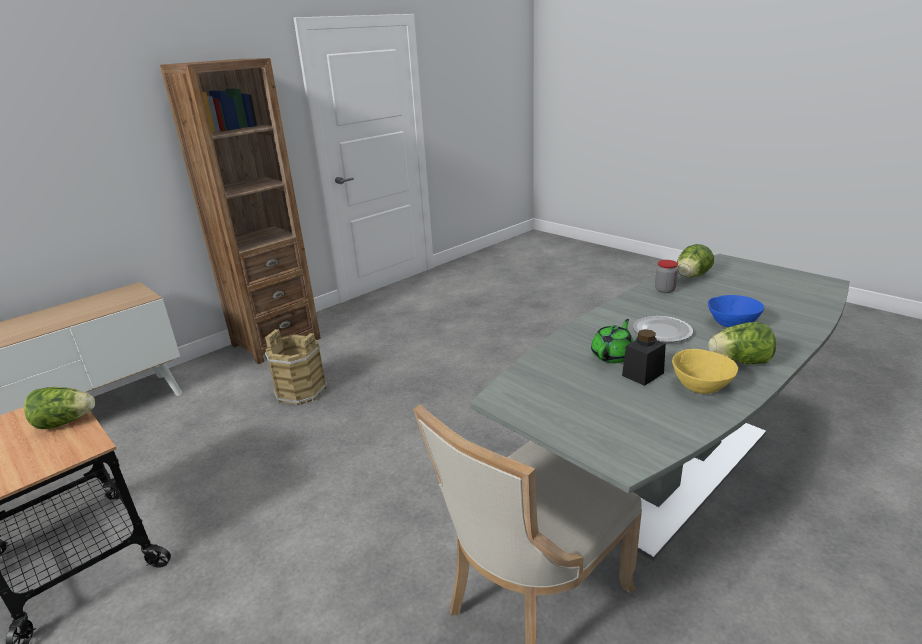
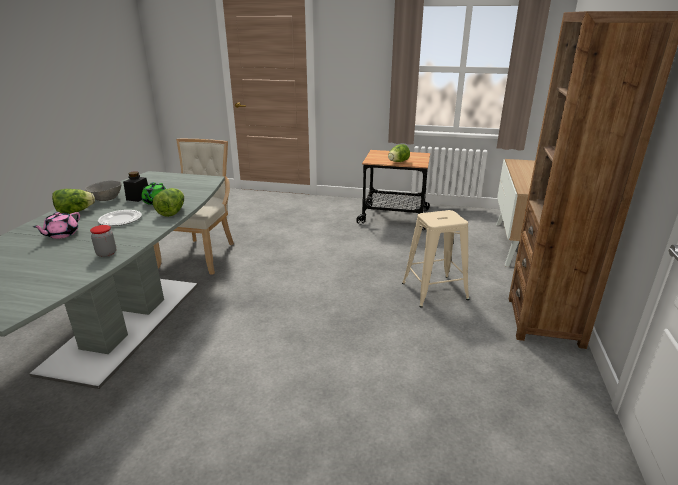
camera: 145 degrees right, 0 degrees up
brown bucket [265,329,327,405] -> beige stool [402,210,469,308]
yellow bowl [672,349,738,394] -> grey bowl [85,181,122,201]
lettuce [677,244,714,278] -> lettuce moved to [153,188,184,217]
blue bowl [708,295,764,327] -> pink teapot [33,212,80,239]

